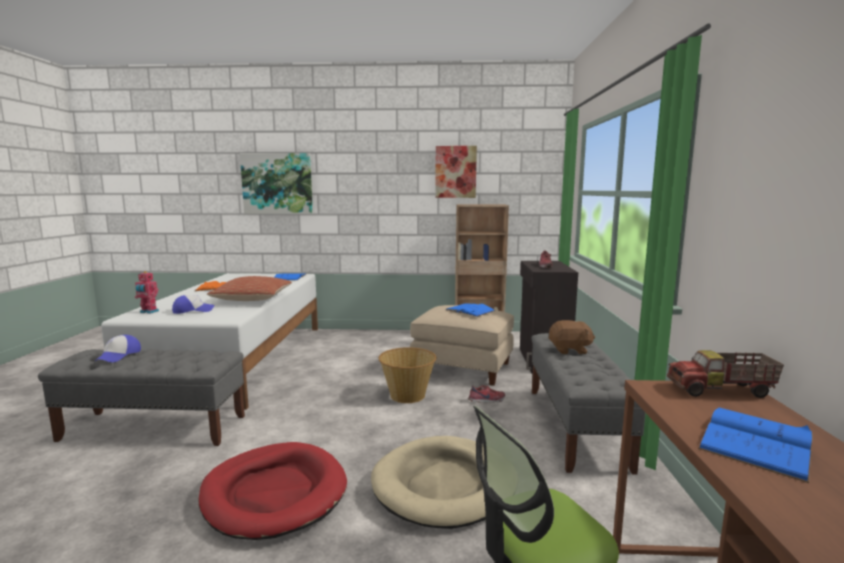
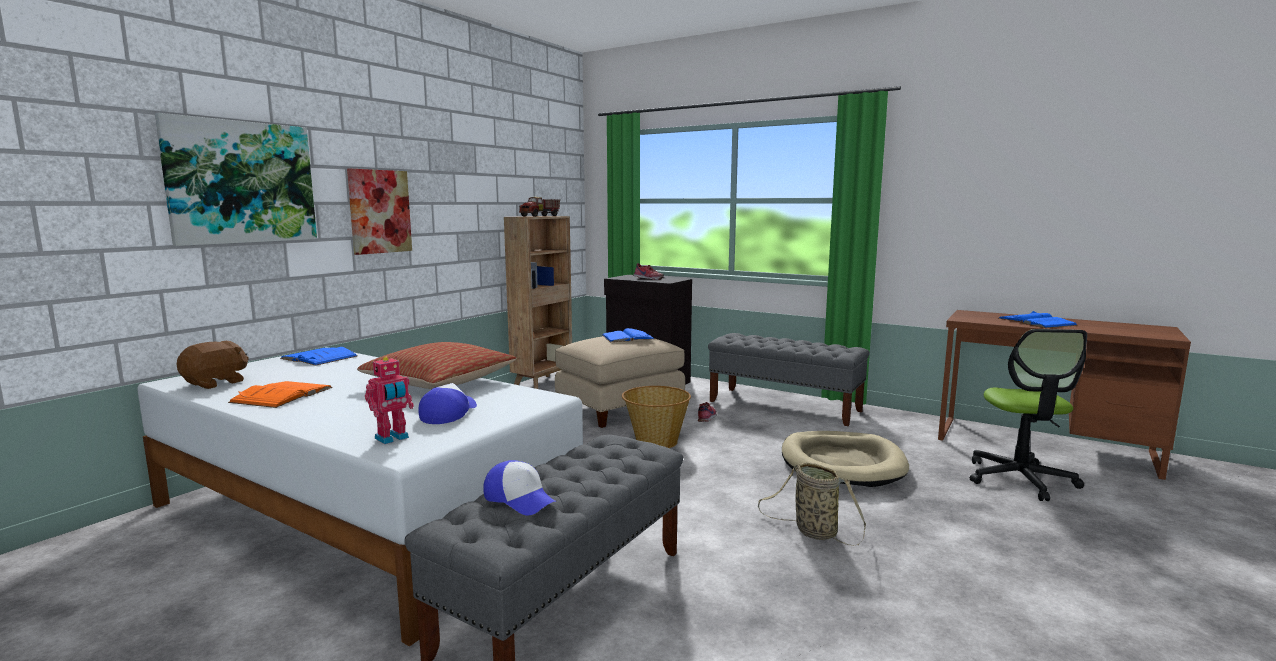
camera: 60 degrees left, 0 degrees up
red dog bed [198,442,347,540] -> basket [758,462,866,546]
picture [435,146,477,198] -> picture moved to [347,168,412,255]
brown plush toy [549,320,595,354] -> brown plush toy moved to [176,341,249,389]
toy truck [667,350,784,398] -> toy truck moved to [519,197,560,217]

